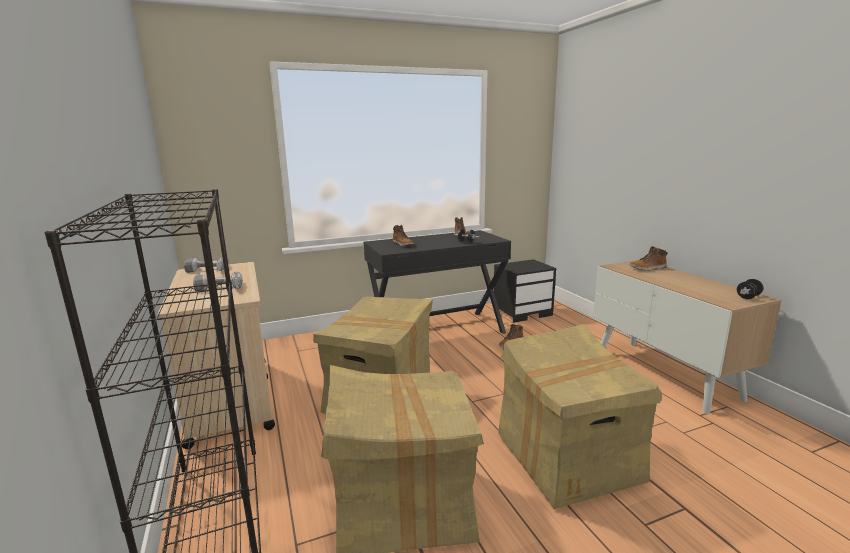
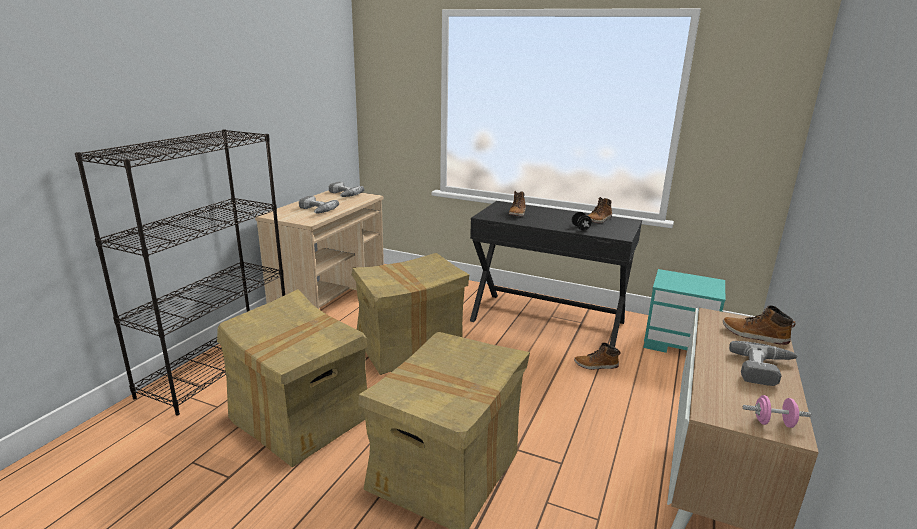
camera: 45 degrees right, 5 degrees up
black nightstand [494,259,557,323] -> turquoise nightstand [644,269,726,353]
black dumbbell [737,279,763,299] -> pink dumbbell [743,395,811,428]
none -> power drill [729,341,798,386]

